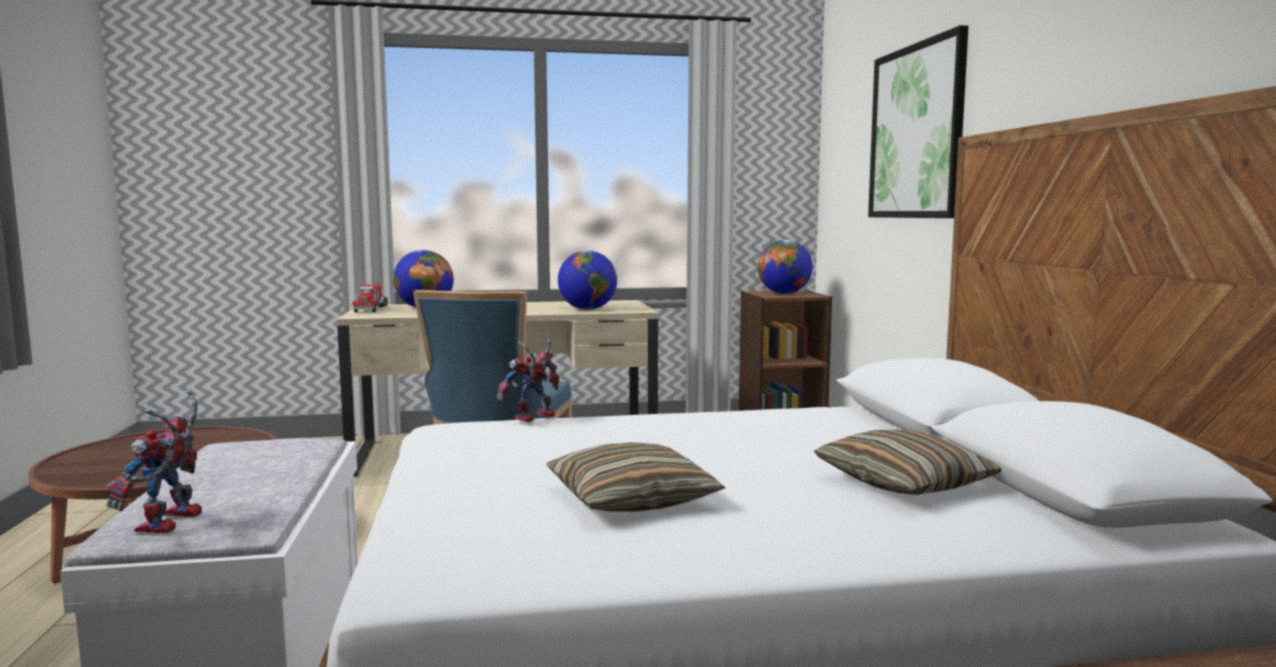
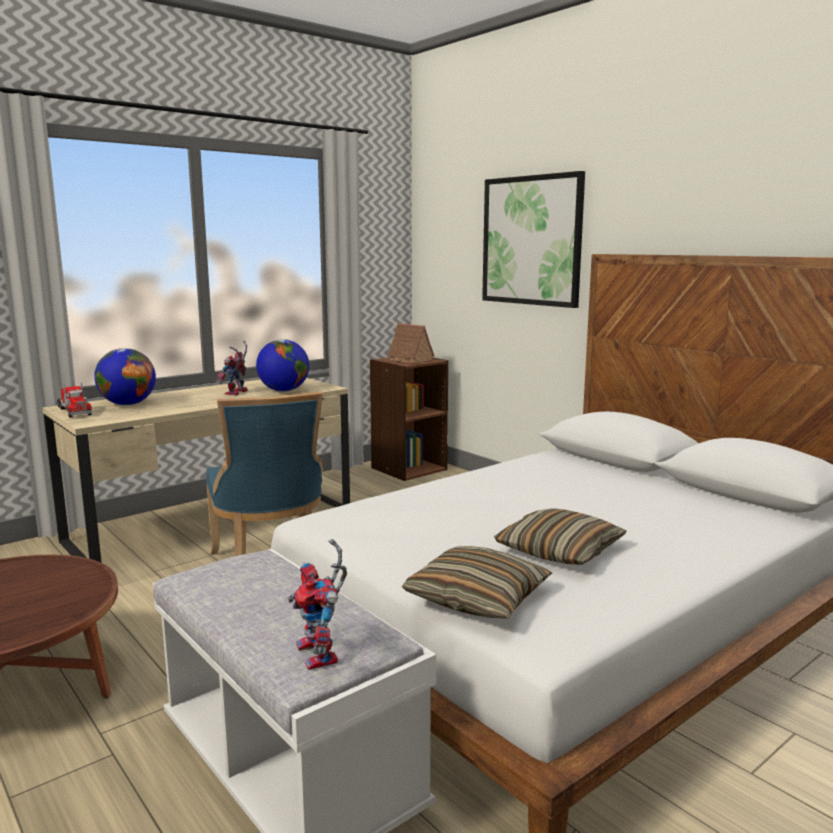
camera: 30 degrees left, 5 degrees up
toy robot [497,333,559,422] -> toy robot moved to [216,341,248,395]
globe [758,240,813,294] -> toy house [386,323,434,364]
pillow [814,429,1001,495] -> pillow moved to [402,546,552,619]

